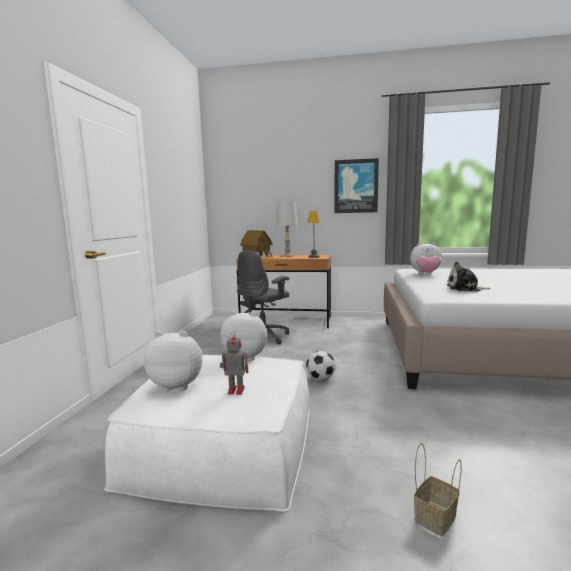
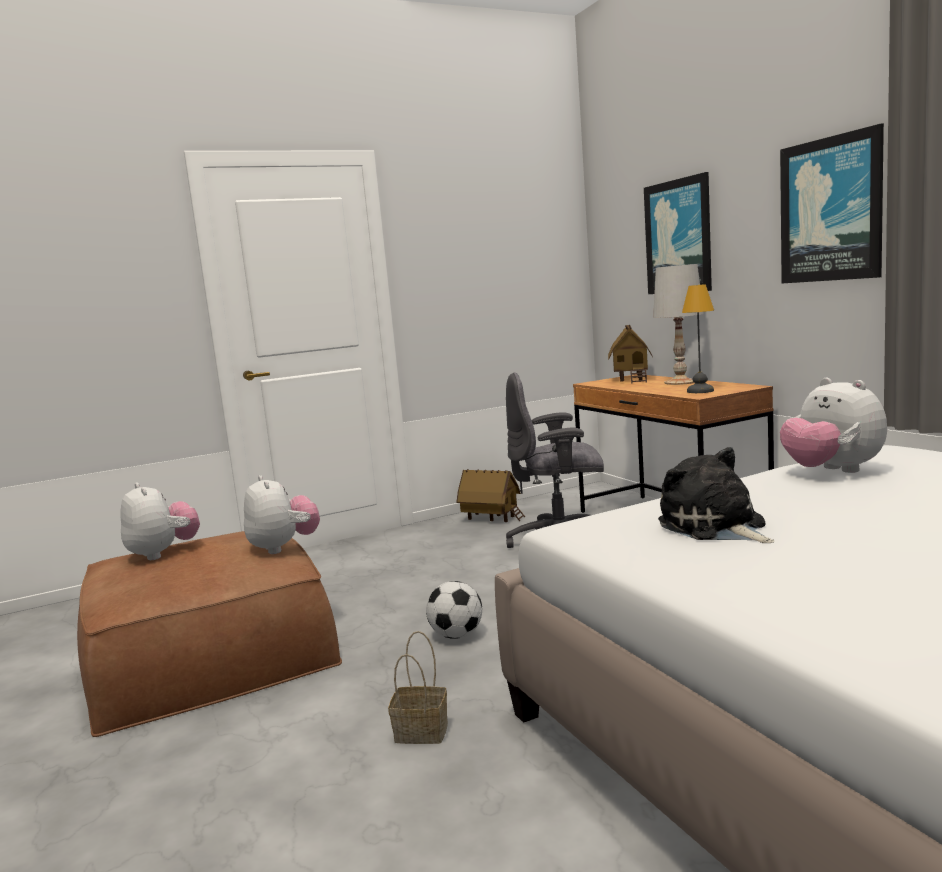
camera: 55 degrees right, 0 degrees up
white ottoman [104,355,309,512] -> brown ottoman [77,531,342,737]
toy robot [220,332,248,395] -> none
basket [414,443,462,537] -> basket moved to [388,631,448,744]
none -> toy house [456,469,525,522]
none -> picture [644,172,712,294]

